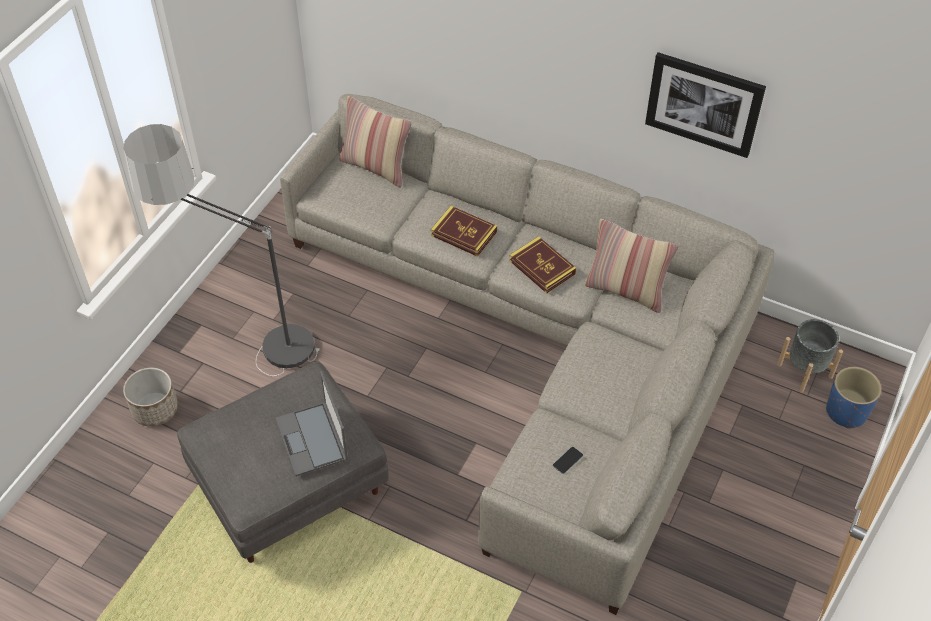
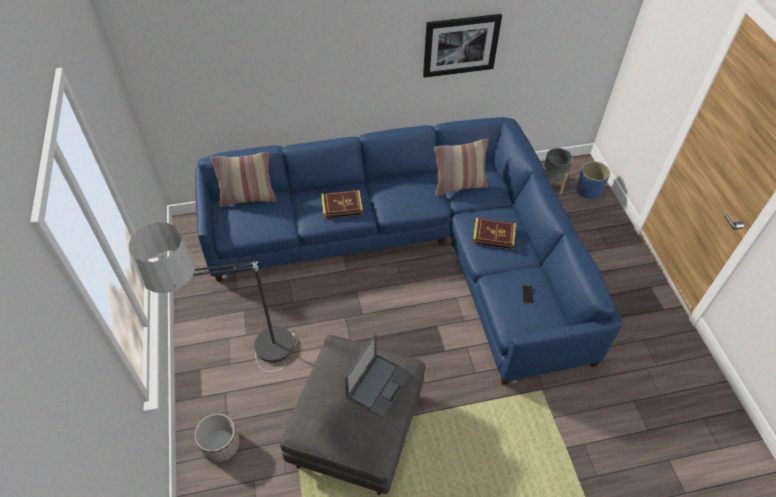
camera: 40 degrees left, 0 degrees up
laptop [276,371,348,476] -> laptop turned 90 degrees counterclockwise [345,333,411,418]
grey sofa [280,94,774,615] -> blue sofa [195,117,623,385]
book [509,236,576,294] -> book moved to [472,218,516,249]

